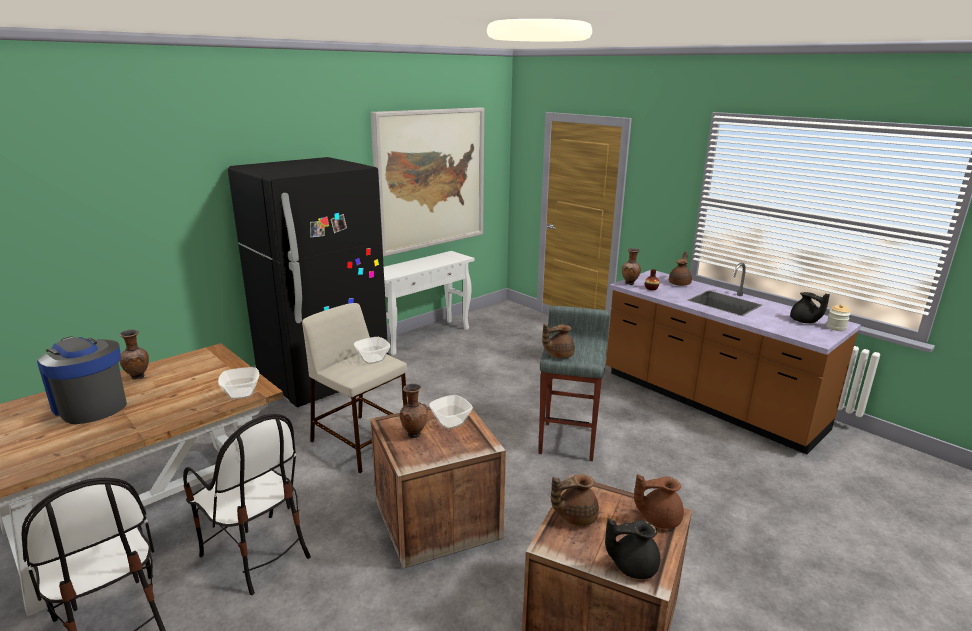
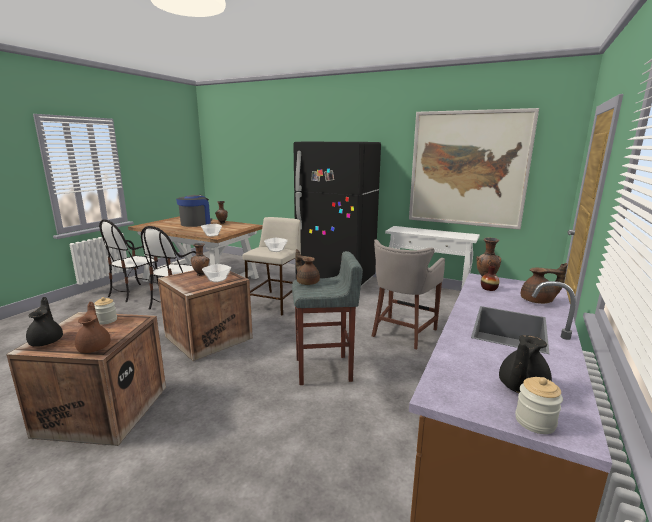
camera: 70 degrees right, 5 degrees down
brown teapot [551,474,599,526] -> jar [94,297,117,324]
none -> grey stool [372,239,445,349]

